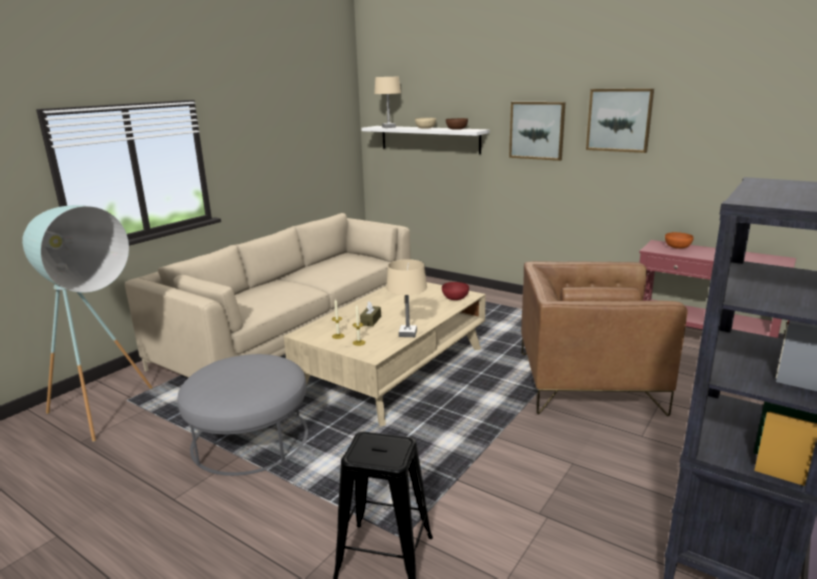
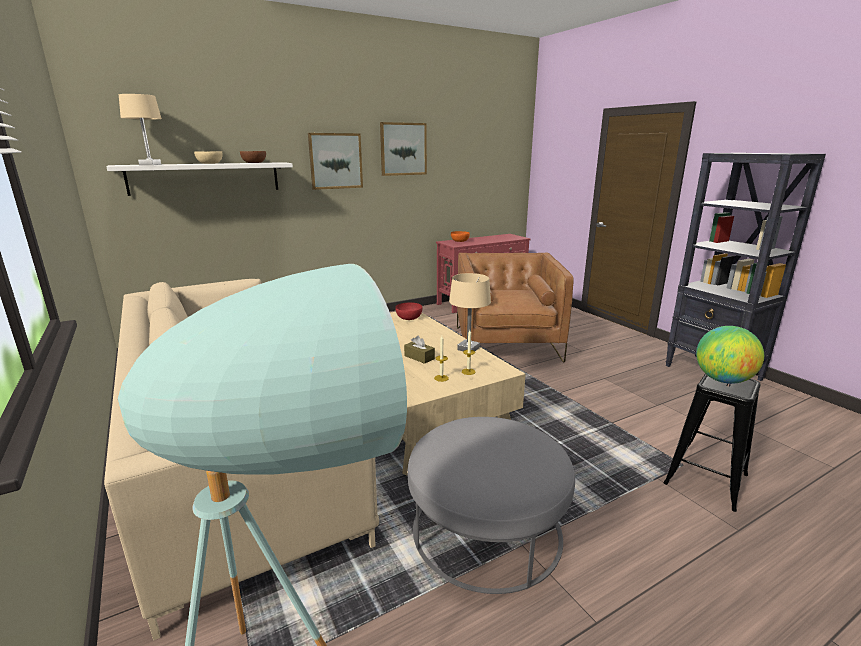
camera: 65 degrees left, 0 degrees up
brown armchair [521,261,688,416] -> brown armchair turned 150 degrees clockwise [457,253,574,363]
none -> globe [696,326,764,384]

